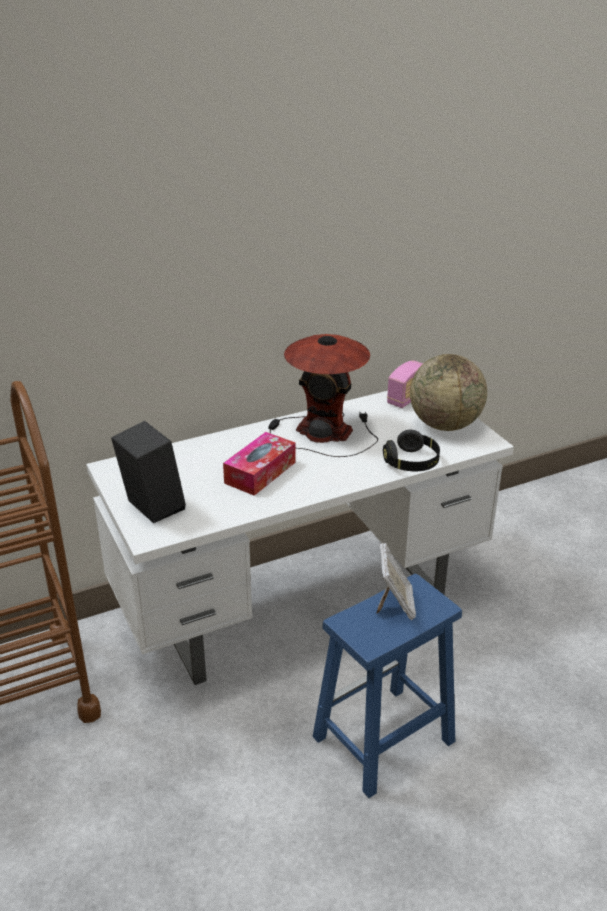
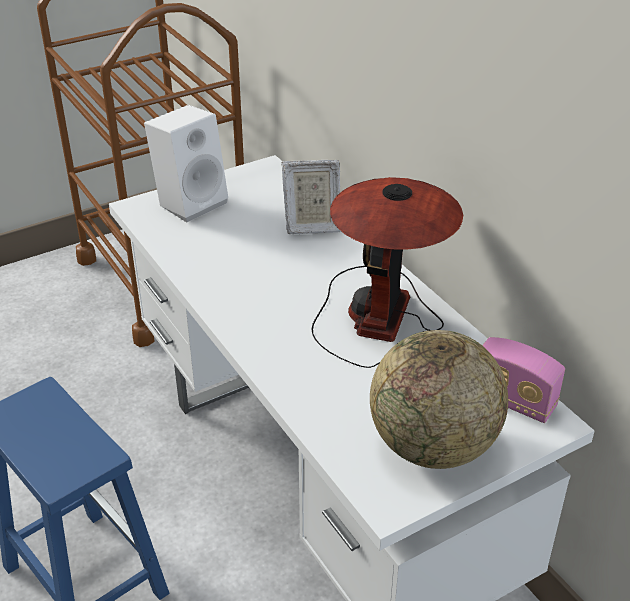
camera: 85 degrees right, 5 degrees up
black speaker [111,421,186,523] -> white speaker [144,105,228,222]
tissue box [223,432,296,496] -> none
picture frame [376,543,416,620] -> picture frame moved to [281,160,341,234]
black headphones [383,430,440,471] -> none

